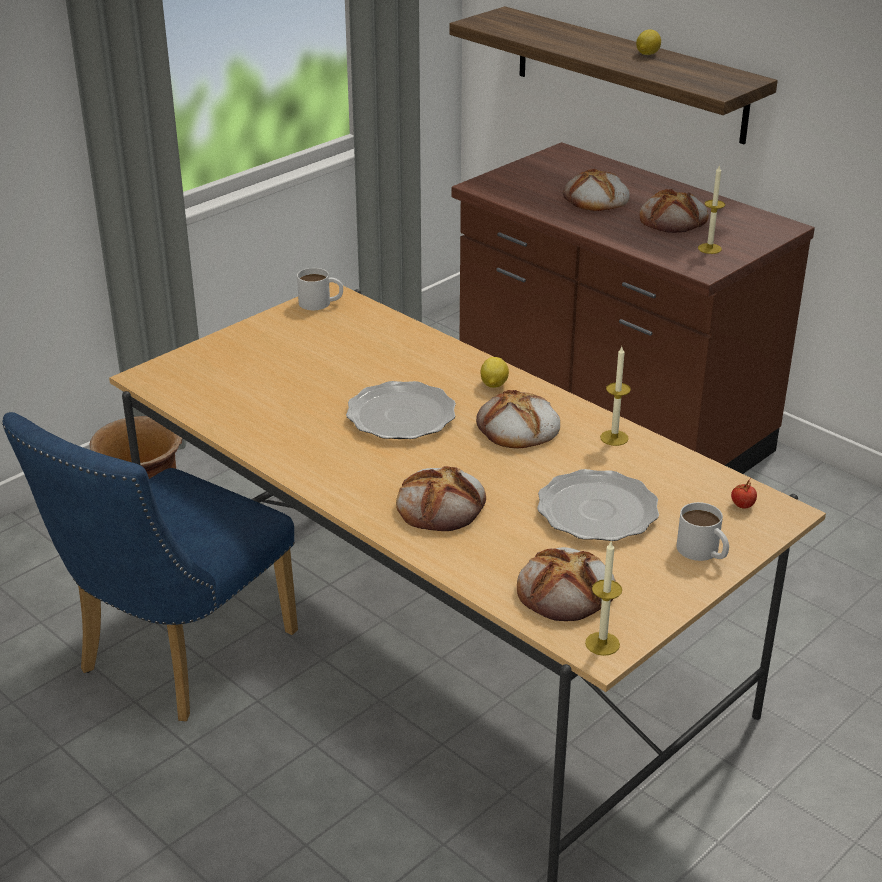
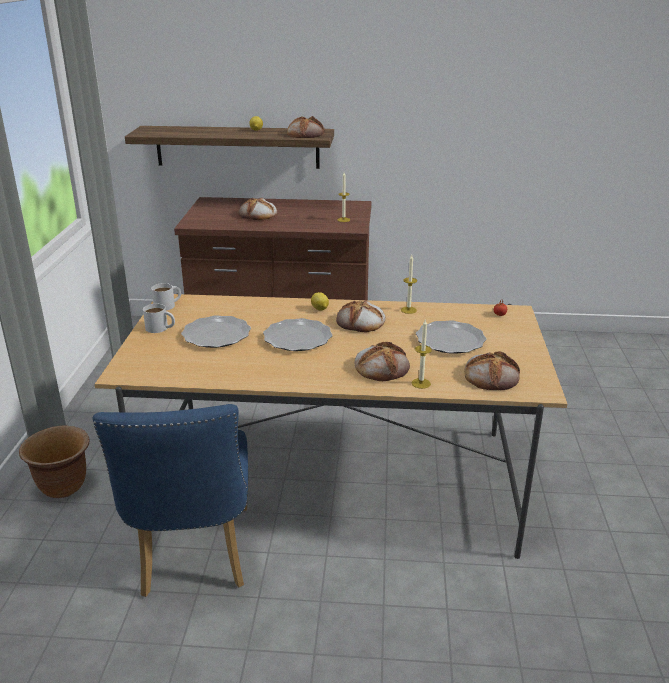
camera: 40 degrees left, 5 degrees down
candle [585,541,622,656] -> candle moved to [412,320,432,389]
bread [640,189,709,233] -> bread moved to [287,116,325,138]
white mug [676,502,729,561] -> white mug moved to [143,304,175,333]
none -> plate [181,315,251,348]

